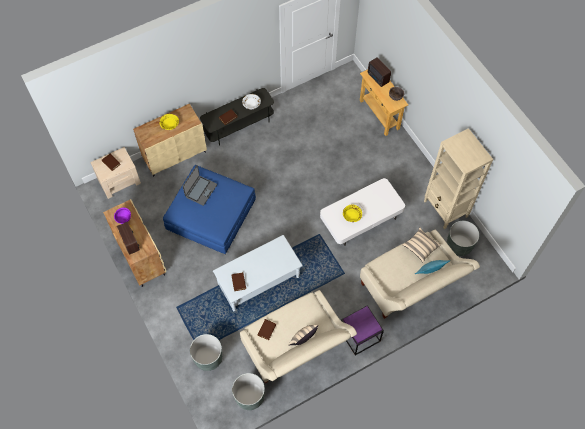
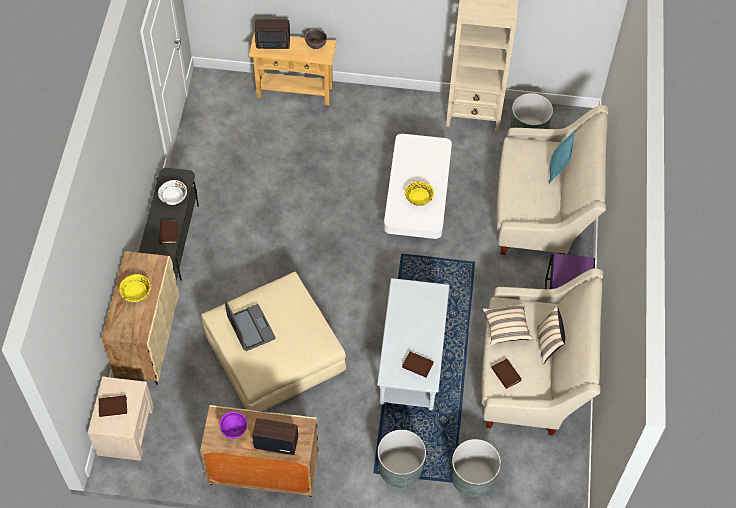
camera: 55 degrees left, 5 degrees down
blue ottoman [163,165,256,254] -> beige ottoman [201,272,346,412]
grey planter [232,373,265,410] -> grey planter moved to [378,430,426,488]
beige pillow [402,227,441,263] -> beige pillow moved to [483,303,533,346]

